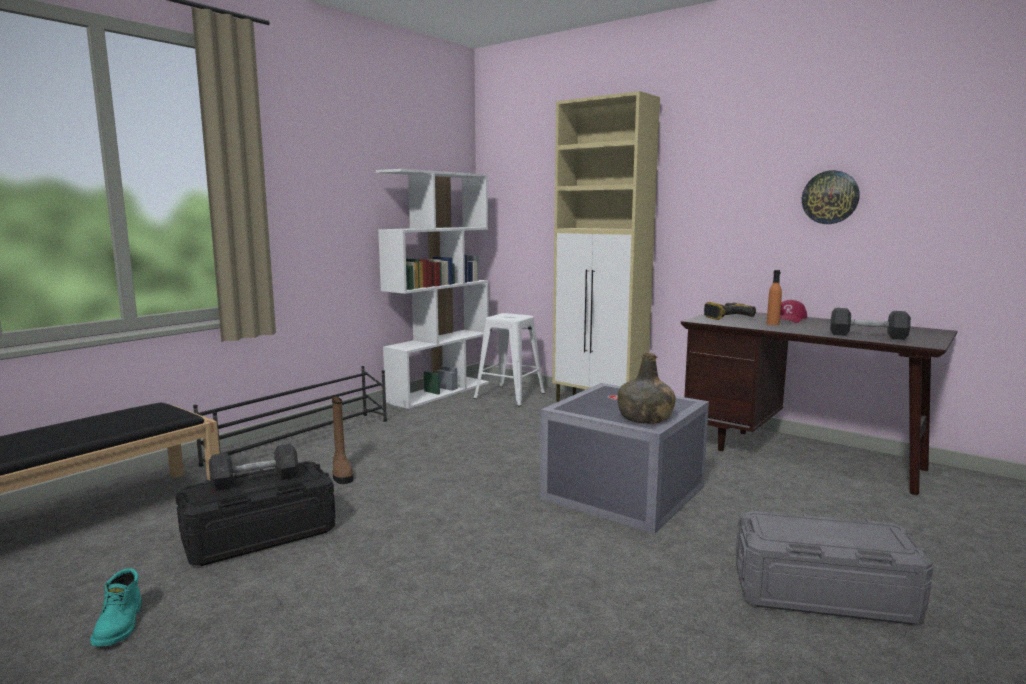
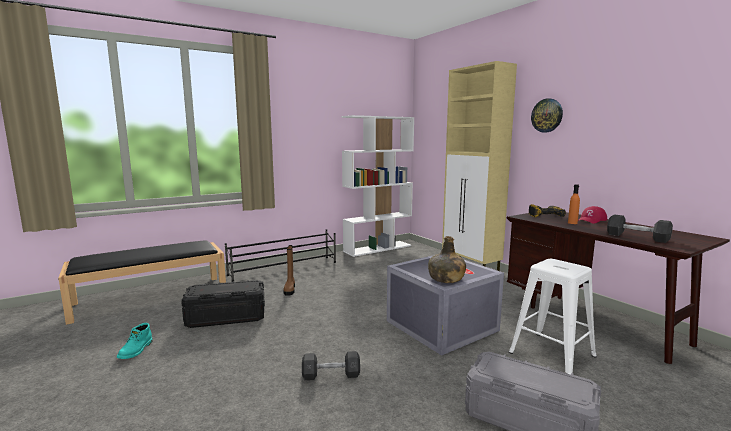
camera: 20 degrees right, 0 degrees up
grey dumbbell [209,444,298,491] -> grey dumbbell moved to [302,351,360,380]
white stool [473,313,545,406] -> white stool moved to [509,259,597,374]
wall clock [802,170,860,224] -> wall clock moved to [531,98,563,132]

